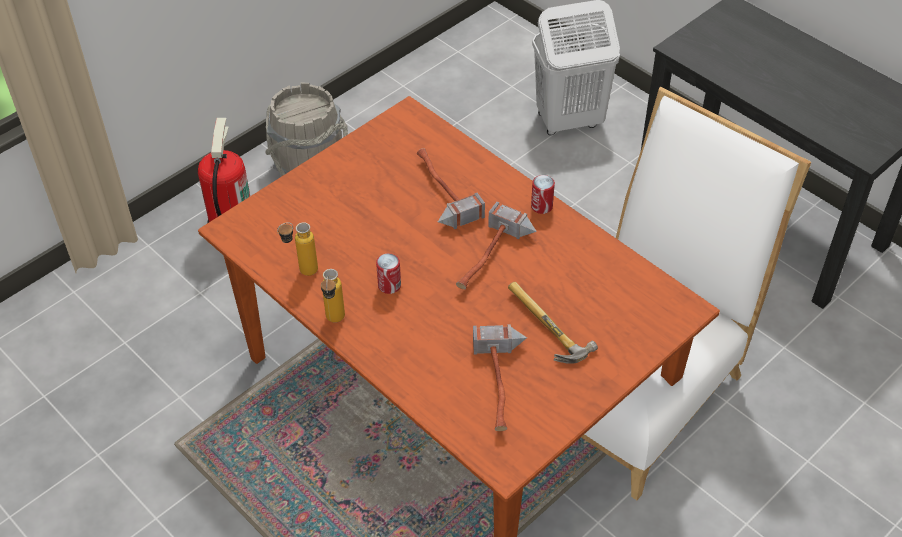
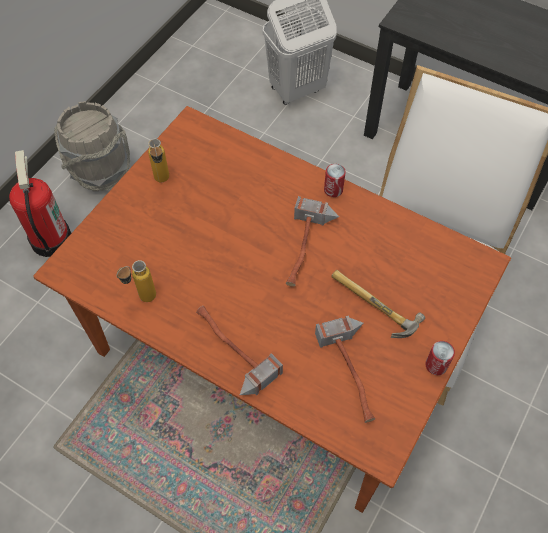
camera: 15 degrees left, 10 degrees up
bottle [321,269,345,323] -> bottle moved to [148,139,169,182]
can [376,253,401,294] -> can moved to [425,341,455,375]
hammer [417,148,485,229] -> hammer moved to [196,306,283,395]

